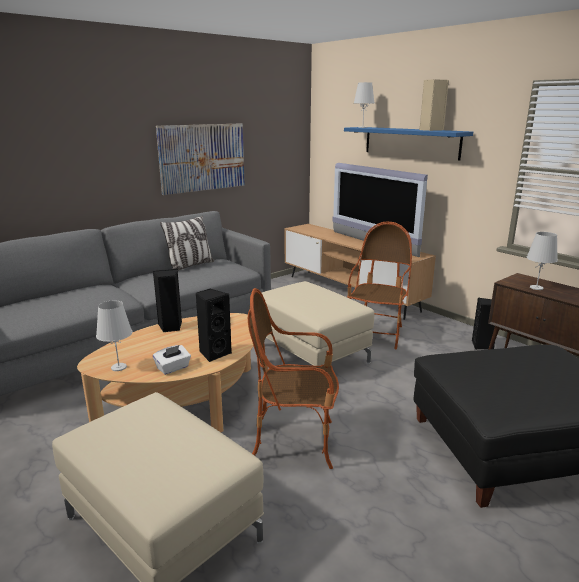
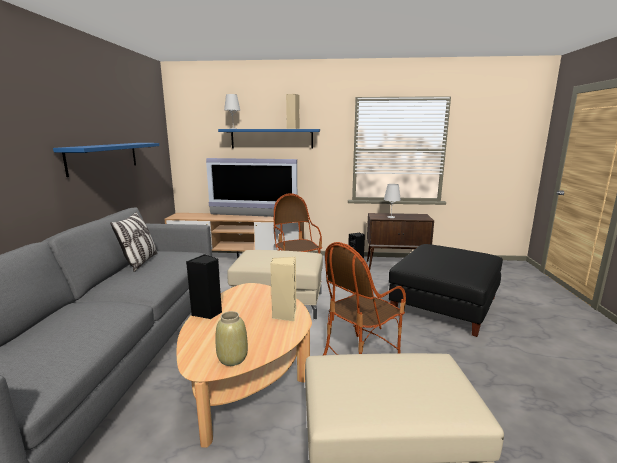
camera: 45 degrees left, 5 degrees down
white table lamp [96,301,133,371] -> beige vase [215,311,248,366]
white tissue box [153,345,191,375] -> none
picture [156,123,244,195] -> blue shelf [53,143,159,177]
black speaker [196,288,232,362] -> beige speaker [270,257,296,321]

